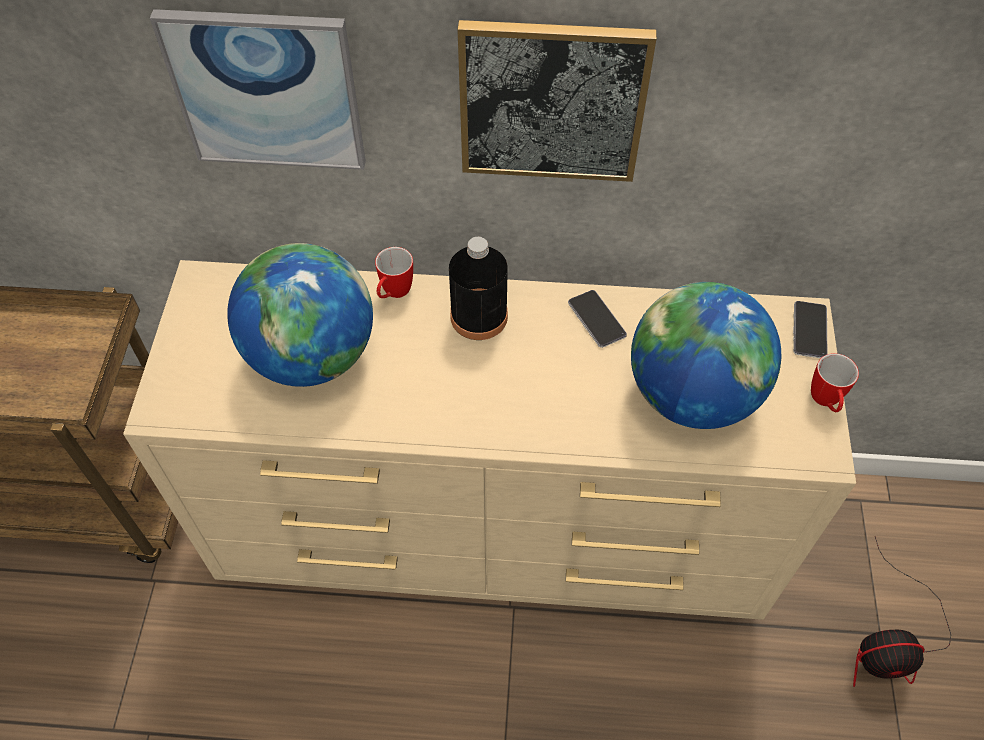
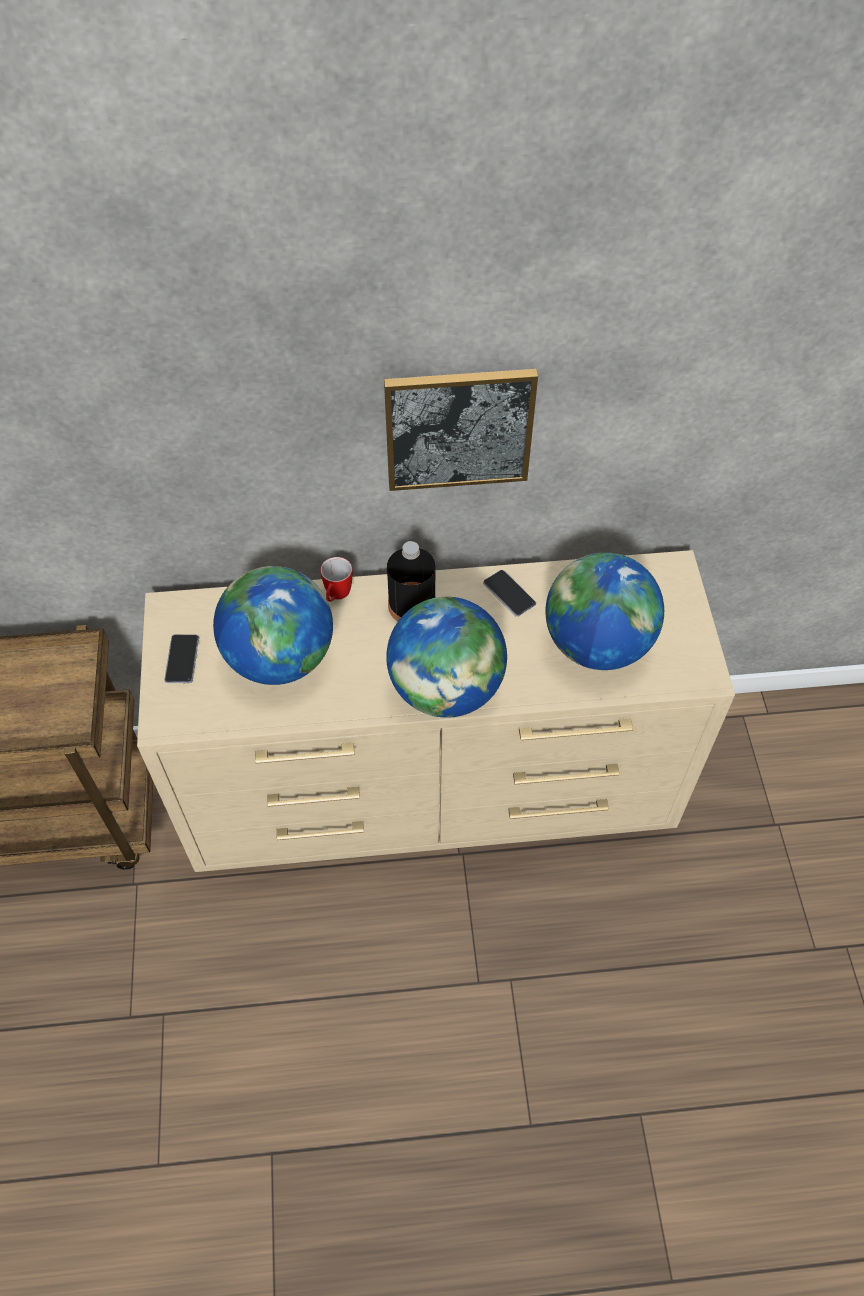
camera: 10 degrees left, 0 degrees up
picture [150,9,366,170] -> none
phone [793,301,827,358] -> phone moved to [164,634,199,683]
mug [811,353,859,412] -> none
fan [853,537,951,687] -> none
none -> globe [386,597,507,718]

